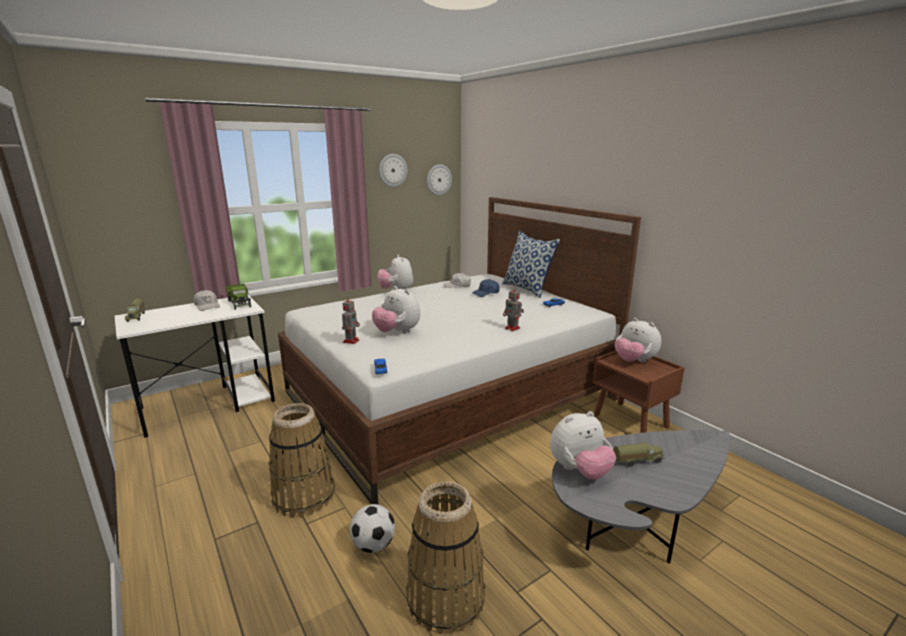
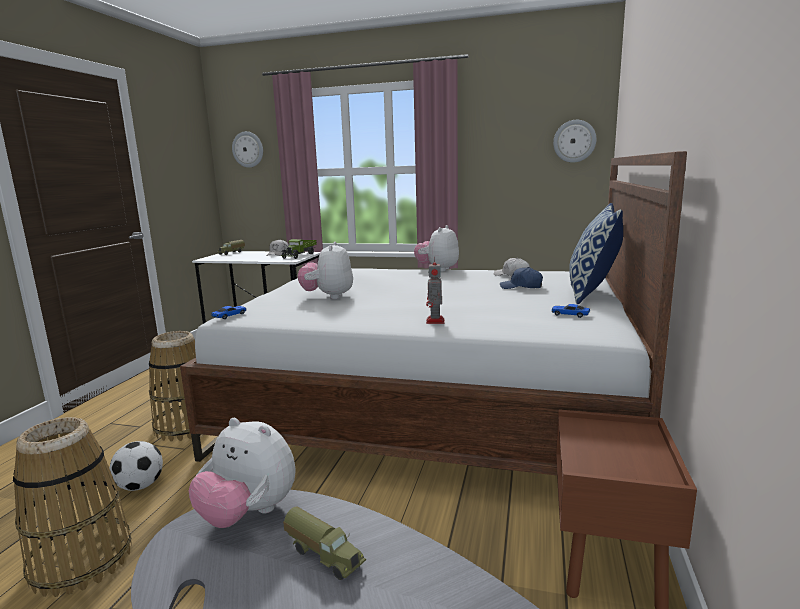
camera: 50 degrees right, 5 degrees down
toy robot [342,296,360,344] -> none
wall clock [379,154,408,187] -> wall clock moved to [232,131,263,168]
plush toy [615,318,661,363] -> none

